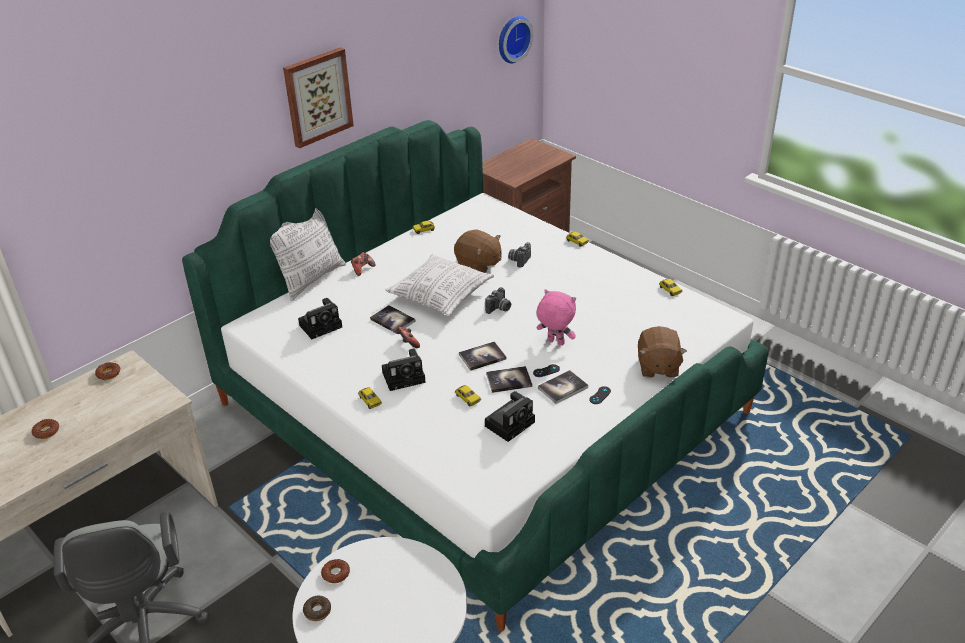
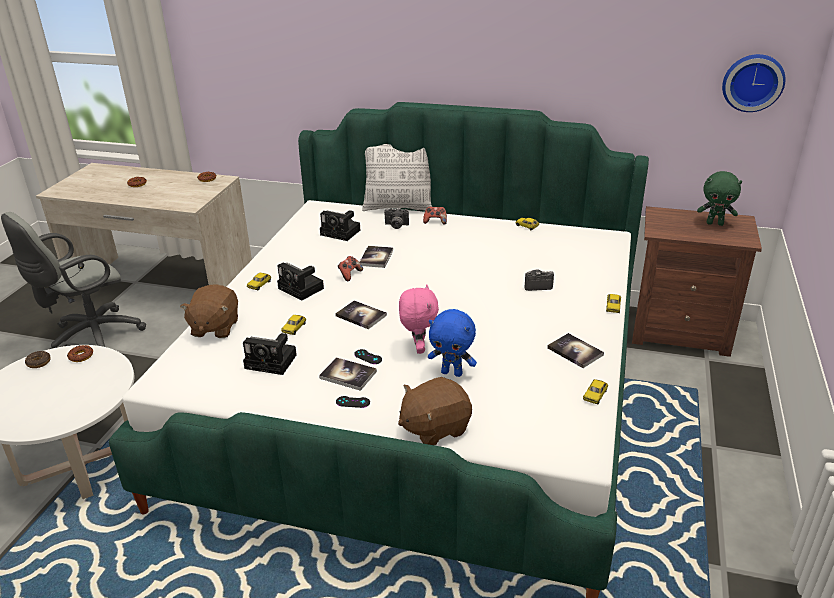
camera: 60 degrees right, 5 degrees down
picture [283,47,354,149] -> none
pillow [386,254,494,316] -> none
brown plush toy [454,229,502,273] -> brown plush toy moved to [180,284,238,338]
camera [485,287,511,314] -> camera moved to [384,208,409,229]
book [486,366,532,393] -> book moved to [547,333,604,368]
none -> blue plush toy [428,309,477,377]
none -> green plush toy [697,171,742,226]

